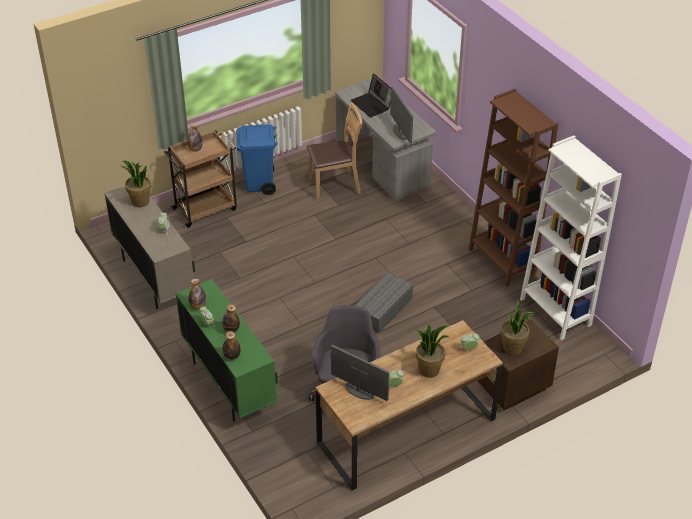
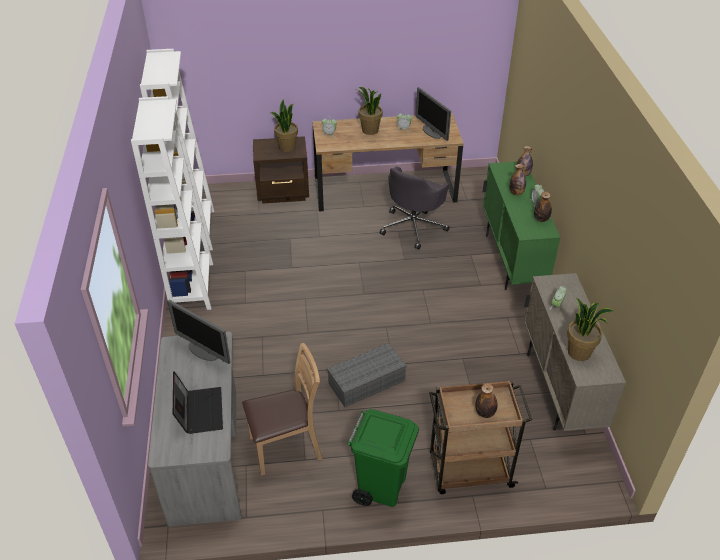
camera: 155 degrees left, 0 degrees up
blue trash can [236,124,278,195] -> green trash can [347,409,419,507]
brown chair [307,103,363,199] -> brown chair turned 150 degrees clockwise [242,343,322,475]
grey storage box [355,272,414,334] -> grey storage box moved to [327,343,407,407]
monitor [390,87,413,143] -> monitor turned 60 degrees counterclockwise [167,300,230,364]
brown bookcase [469,89,558,287] -> white bookcase [131,96,213,310]

